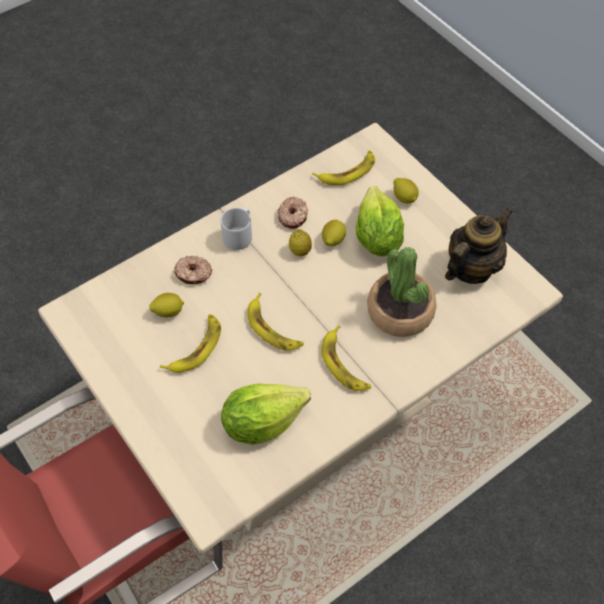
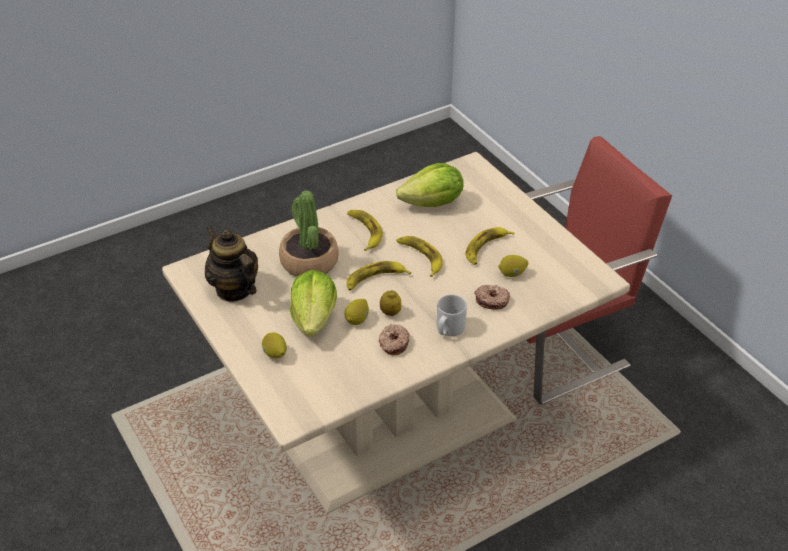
camera: 175 degrees left, 15 degrees down
banana [312,150,375,185] -> banana moved to [346,261,411,291]
teapot [445,208,513,284] -> teapot turned 90 degrees clockwise [205,226,258,302]

